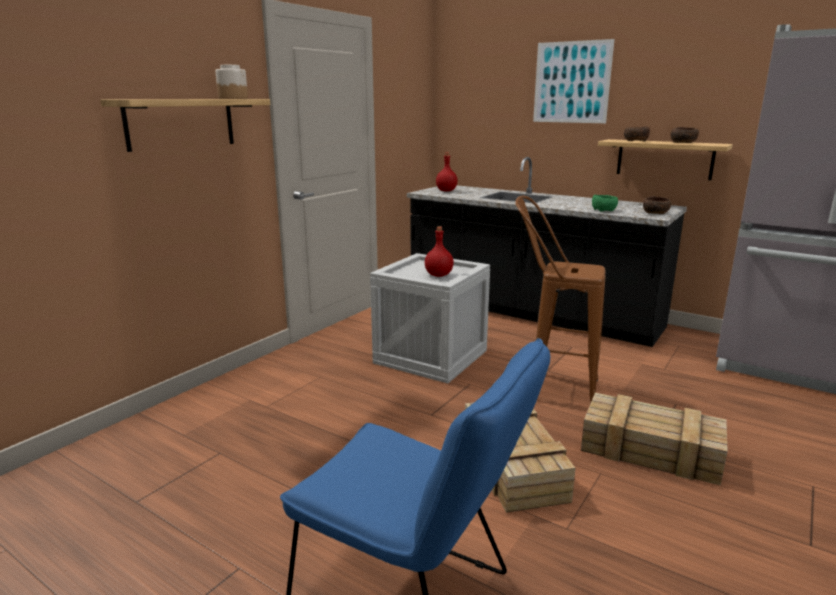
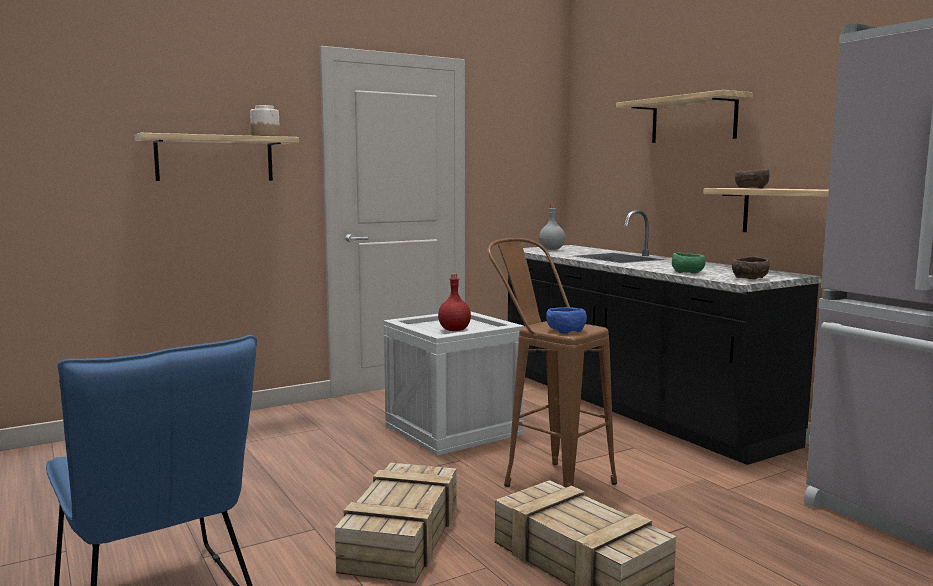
camera: 25 degrees right, 10 degrees down
red bottle [436,153,458,192] -> grey bottle [539,205,565,250]
picture [533,39,614,123] -> shelf [616,90,753,143]
brown bowl [671,127,699,143] -> none
none -> blue bowl [546,307,587,334]

